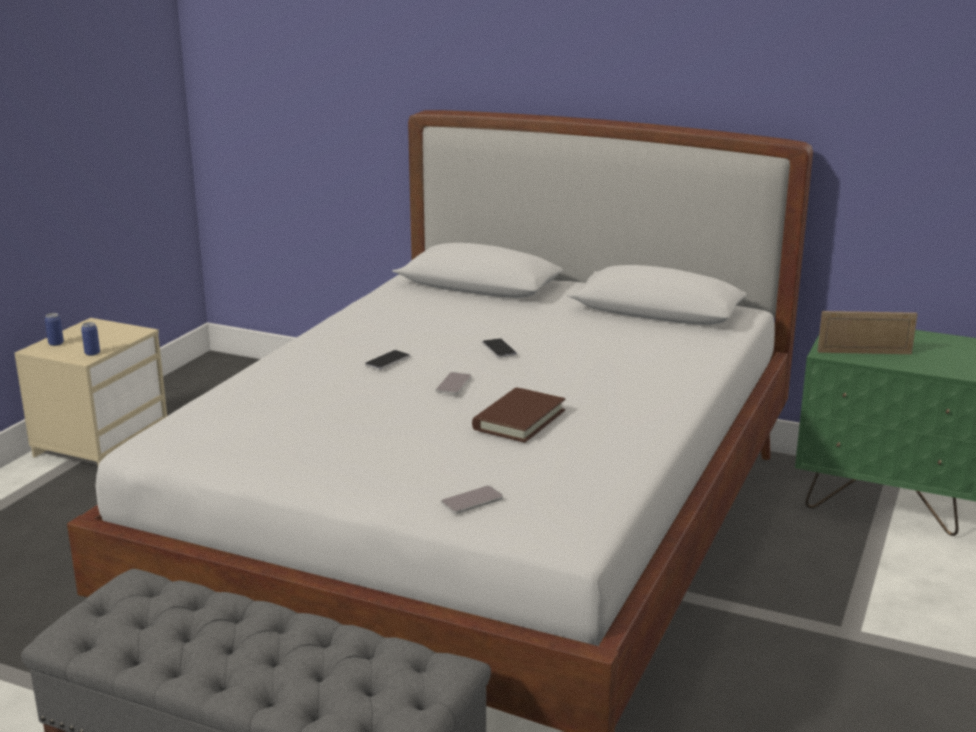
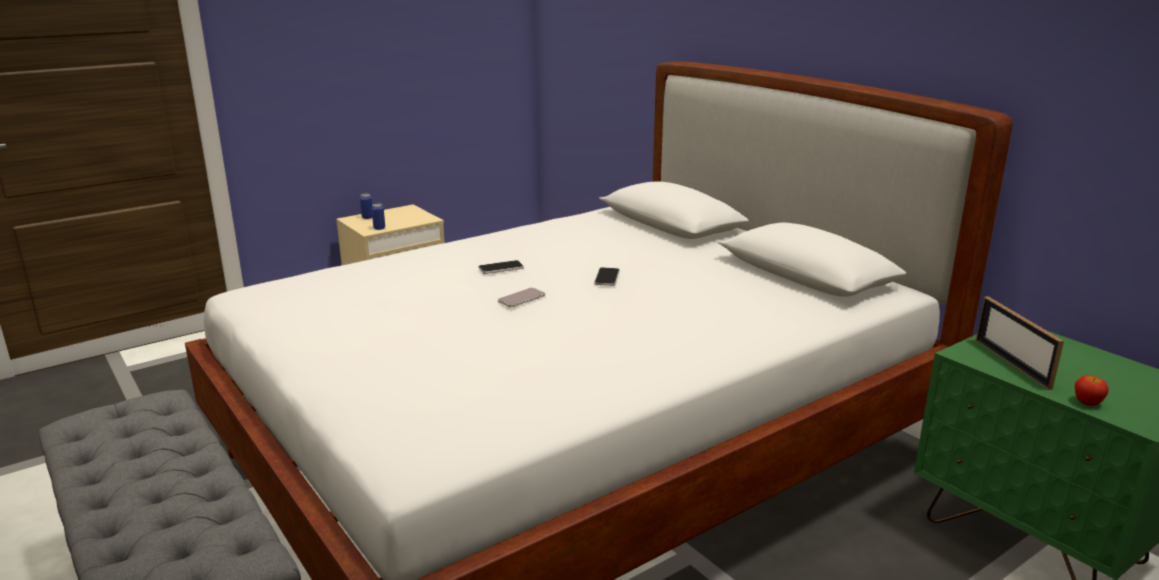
camera: 30 degrees right, 0 degrees up
phone [441,486,503,514] -> none
brown book [472,387,565,443] -> none
picture frame [818,311,917,354] -> picture frame turned 135 degrees counterclockwise [976,296,1064,390]
none -> apple [1075,376,1109,406]

